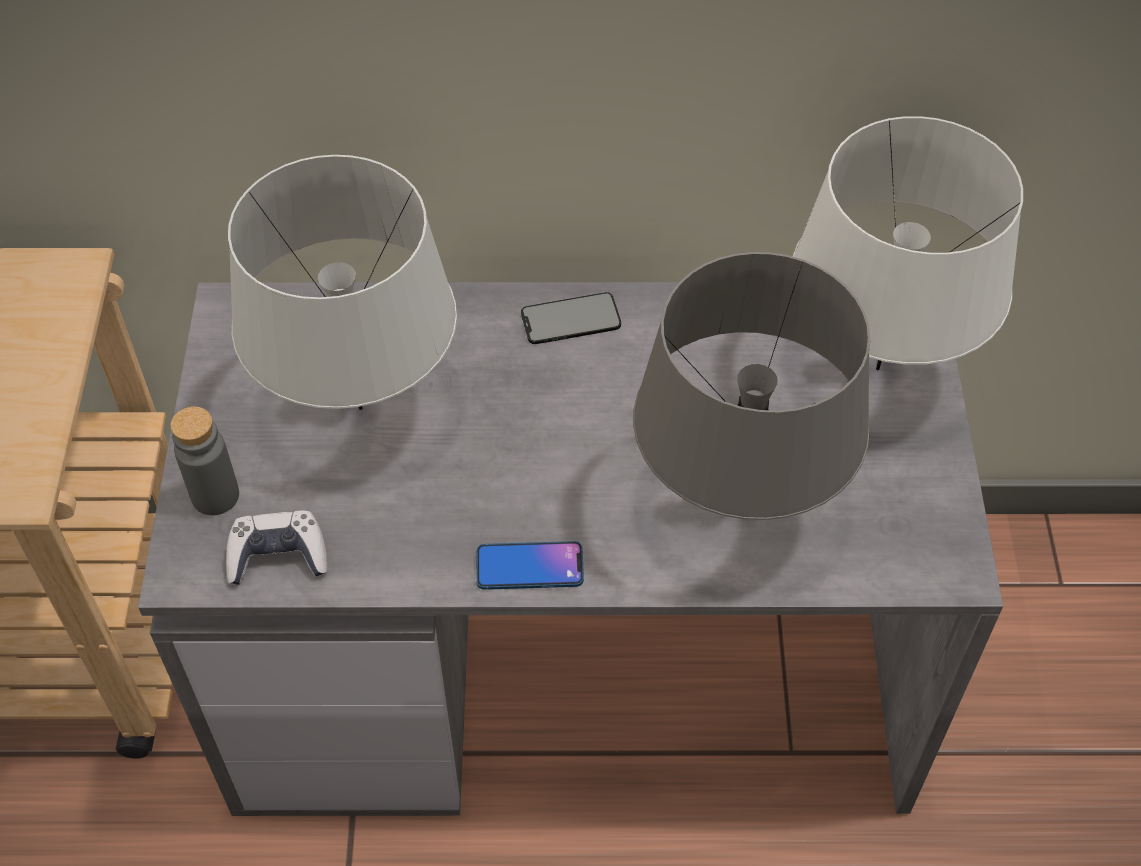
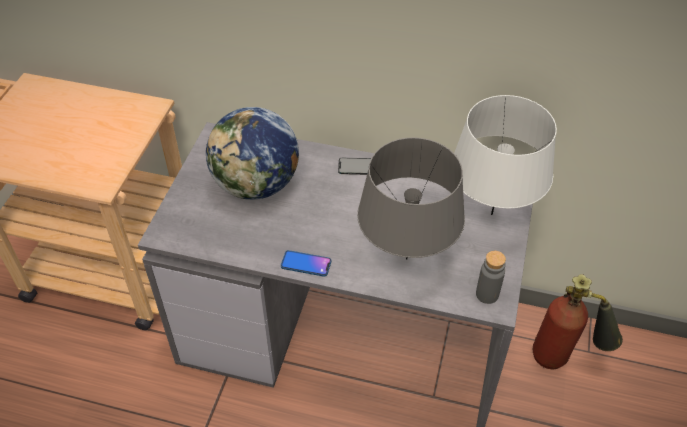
camera: 15 degrees right, 5 degrees down
grey bottle [170,406,239,515] -> grey bottle moved to [476,251,506,304]
game controller [226,511,328,585] -> none
grey table lamp [228,155,457,410] -> globe [206,107,299,200]
none -> fire extinguisher [533,274,623,369]

